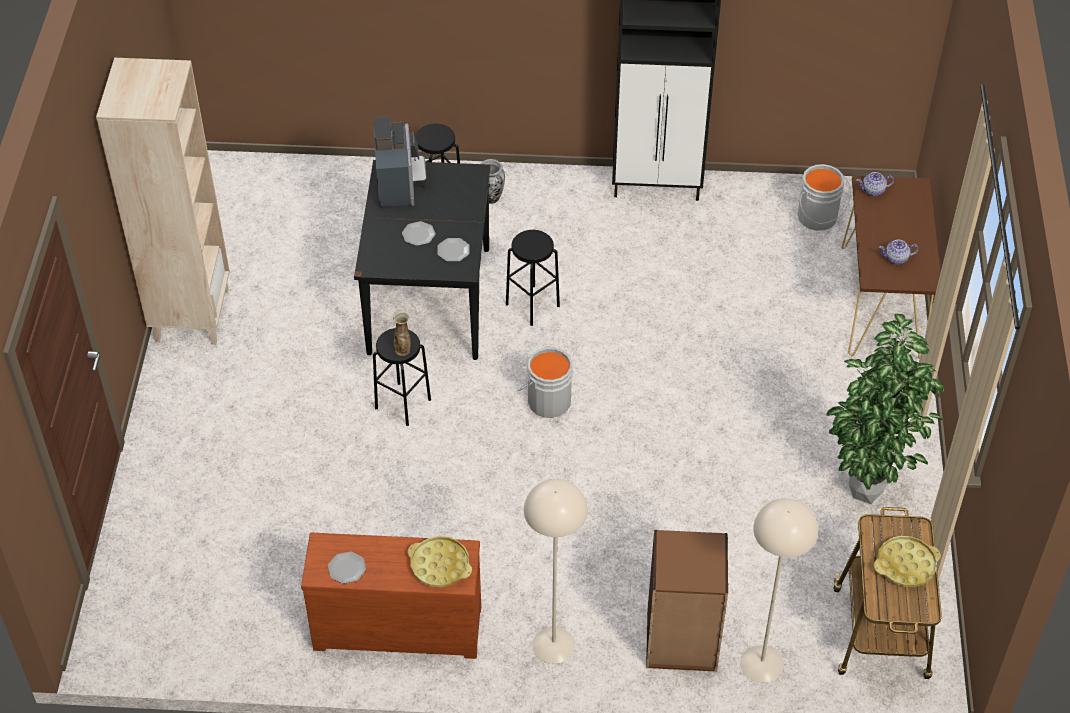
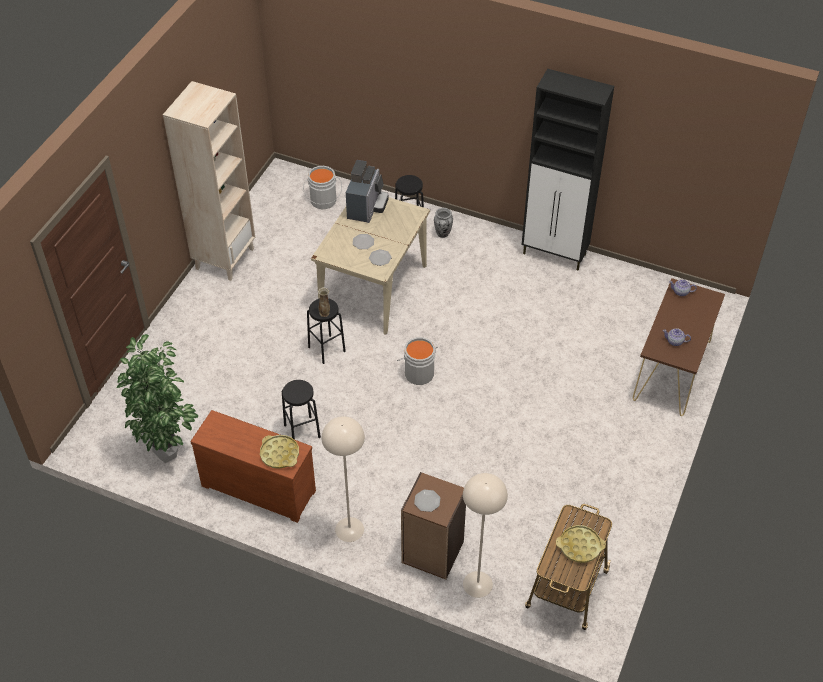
camera: 20 degrees right, 0 degrees up
plate [328,551,366,584] -> plate moved to [414,490,440,512]
black dining table [354,160,490,360] -> beige dining table [311,197,430,334]
black stool [506,230,560,326] -> black stool moved to [282,380,321,440]
grey bucket [797,164,851,231] -> grey bucket moved to [303,166,342,209]
potted plant [826,314,945,504] -> potted plant moved to [117,334,198,463]

